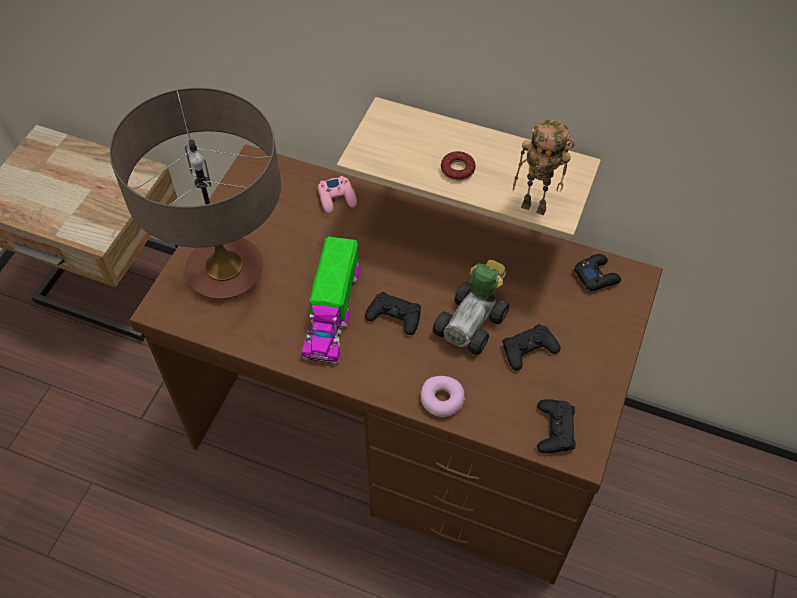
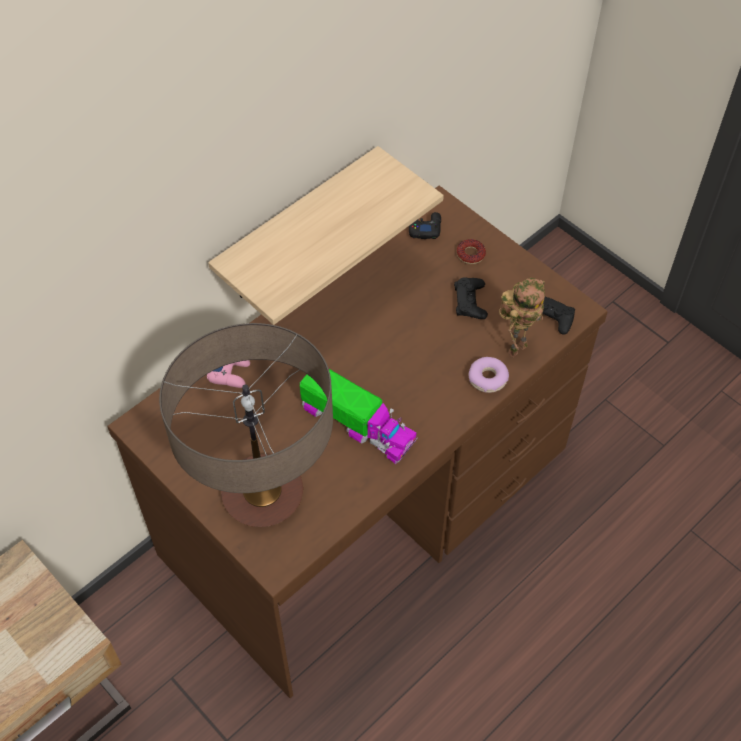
camera: 65 degrees left, 0 degrees up
black game controller [365,292,421,335] -> none
toy car [433,260,509,355] -> none
donut [441,151,476,181] -> donut moved to [457,239,486,264]
toy robot [513,120,575,216] -> toy robot moved to [499,278,545,357]

